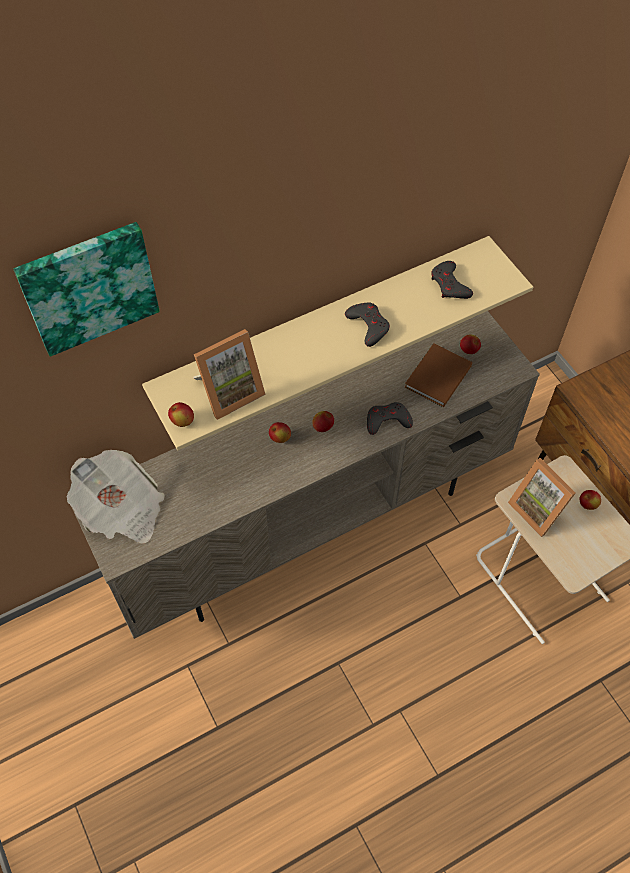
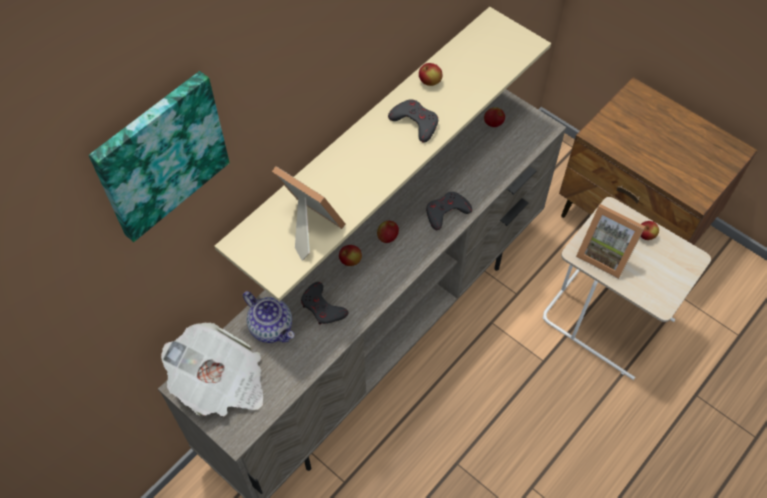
camera: 20 degrees left, 0 degrees up
apple [168,402,194,427] -> apple moved to [419,63,442,86]
picture frame [193,329,266,420] -> picture frame turned 90 degrees counterclockwise [272,166,345,261]
brown book [405,343,472,407] -> none
grey game controller [431,261,473,299] -> grey game controller moved to [301,282,348,325]
none -> teapot [243,291,294,343]

